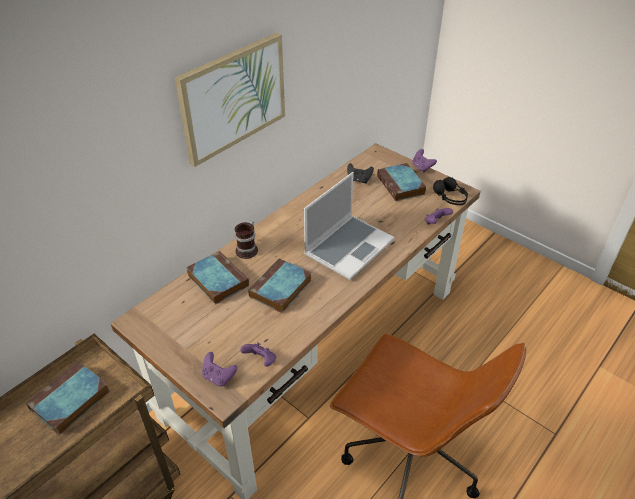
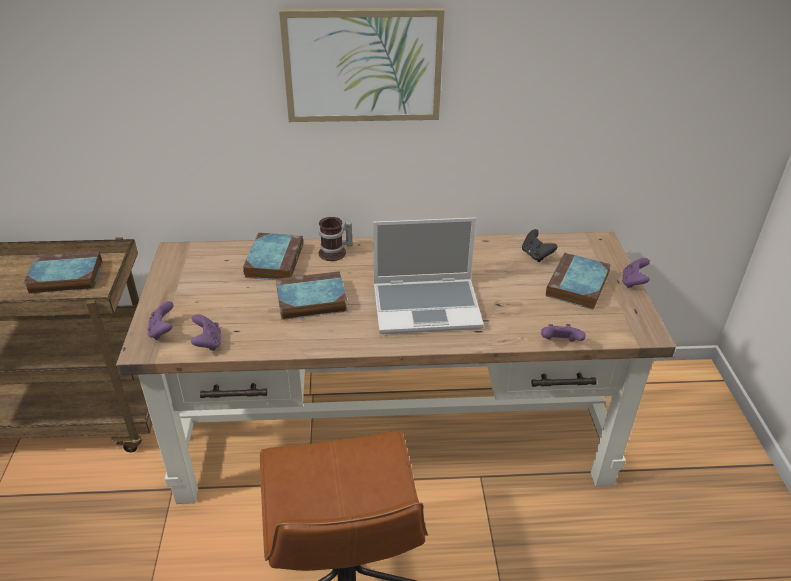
camera: 45 degrees right, 5 degrees down
black headphones [433,177,468,205] -> none

